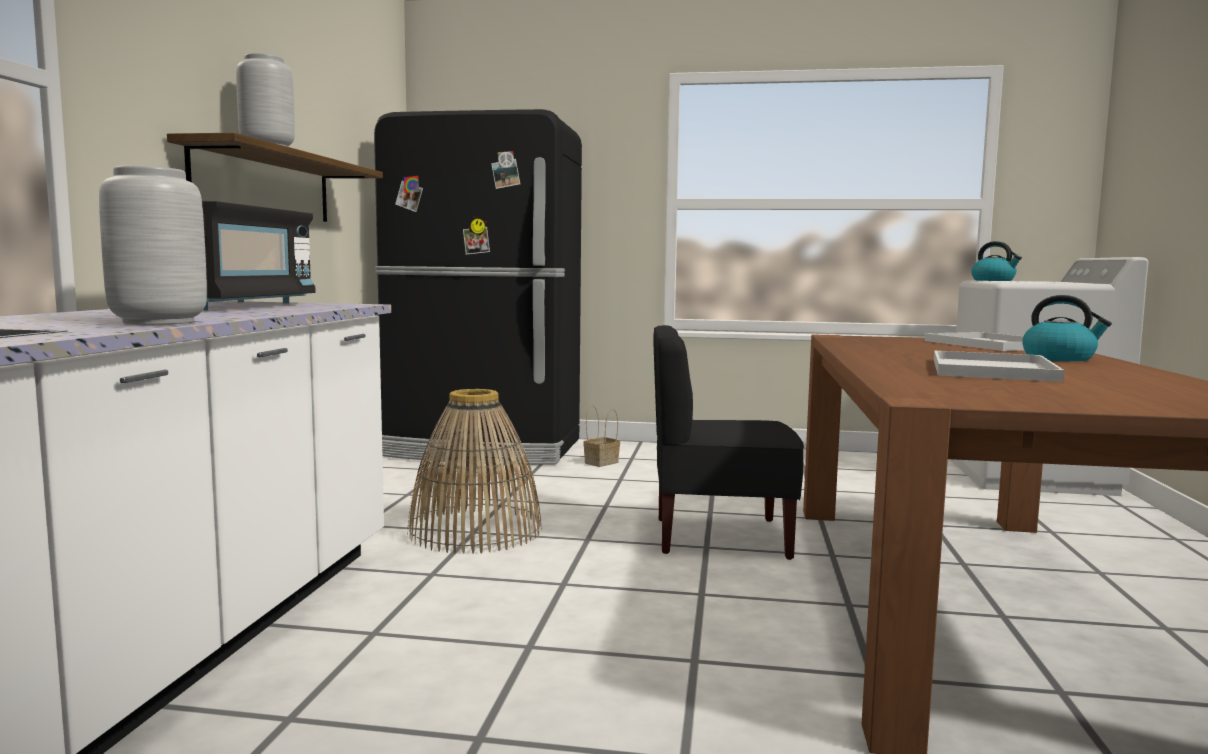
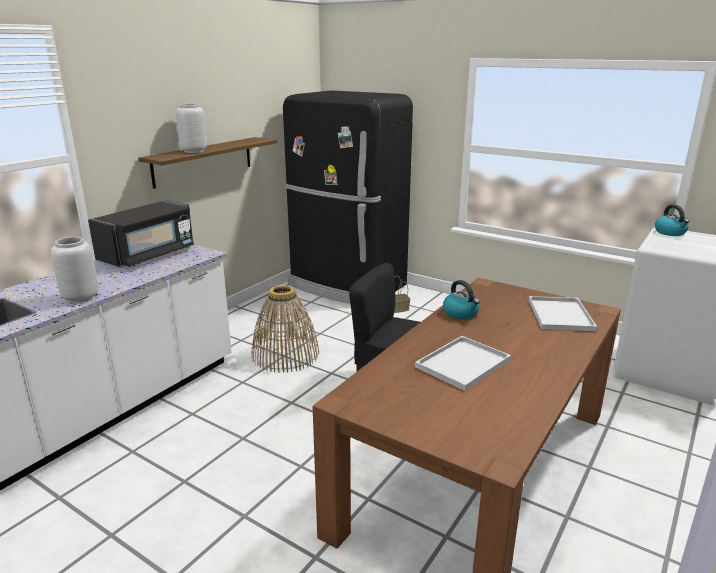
camera: 25 degrees right, 15 degrees up
kettle [1022,295,1112,361] -> kettle moved to [443,280,480,319]

